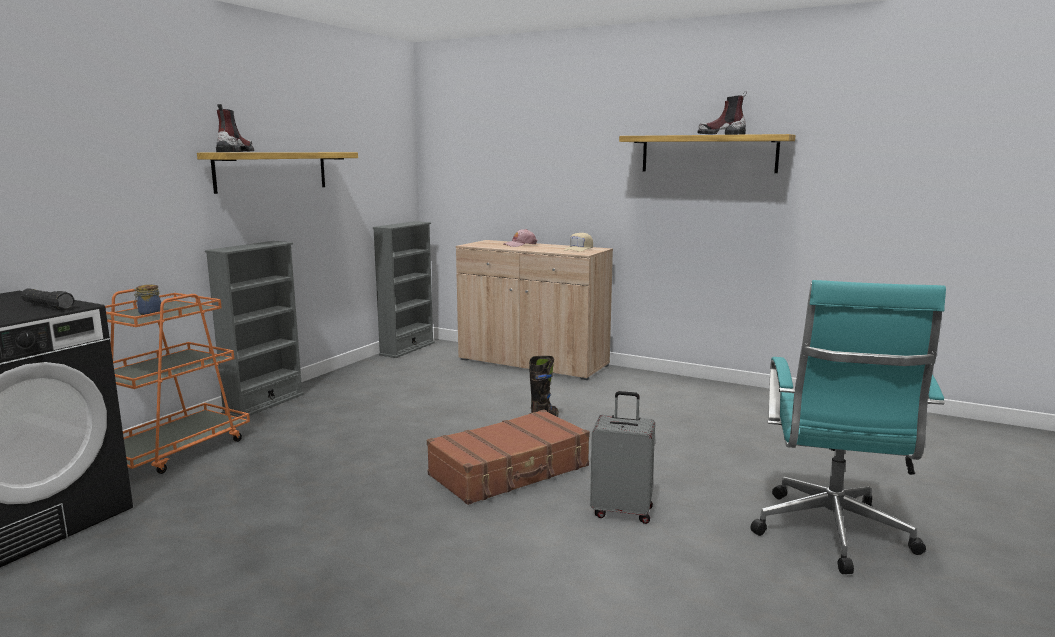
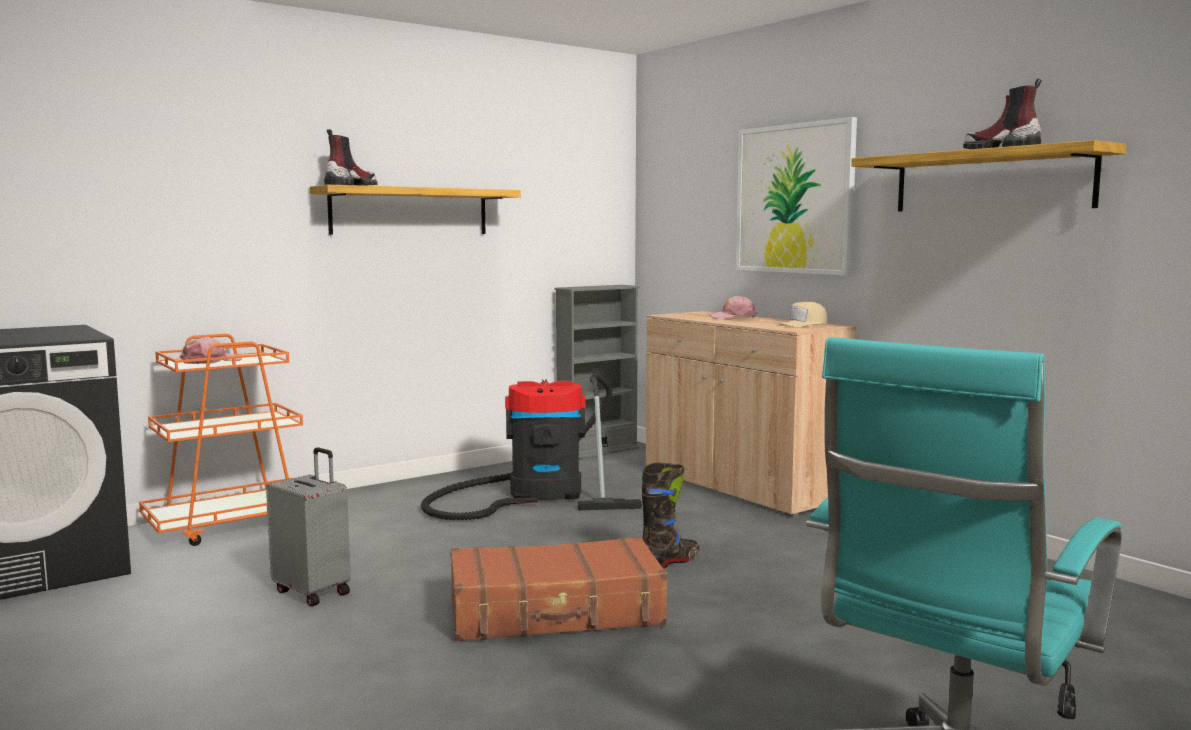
camera: 25 degrees right, 5 degrees down
black flashlight [21,288,75,310] -> none
jar [134,284,161,315] -> pink cap [179,337,242,364]
grey bookcase [205,241,304,418] -> none
grey suitcase [590,391,655,524] -> grey suitcase moved to [266,447,351,606]
none -> vacuum cleaner [421,374,642,520]
none -> picture [736,117,857,275]

